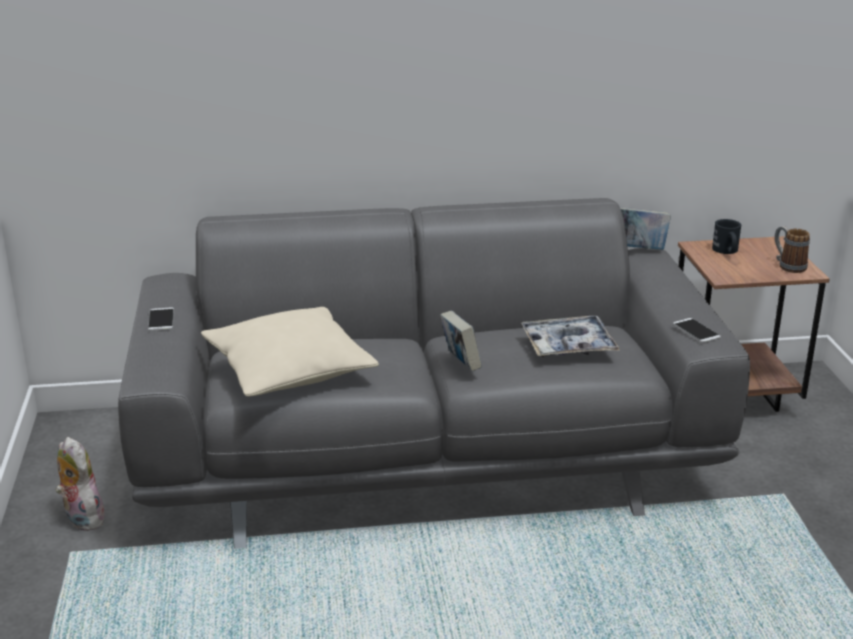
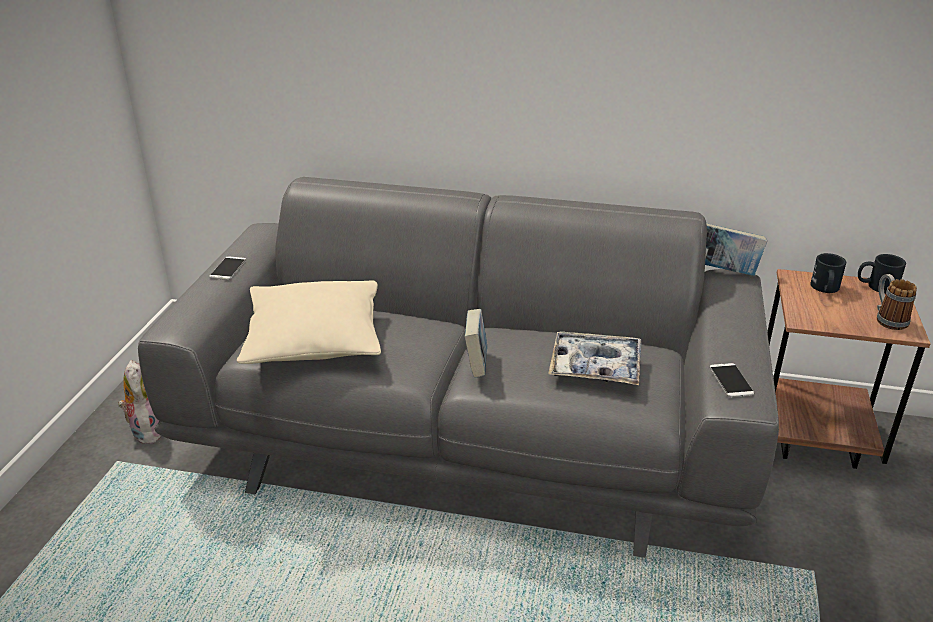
camera: 20 degrees right, 5 degrees up
none -> black mug [858,254,906,294]

